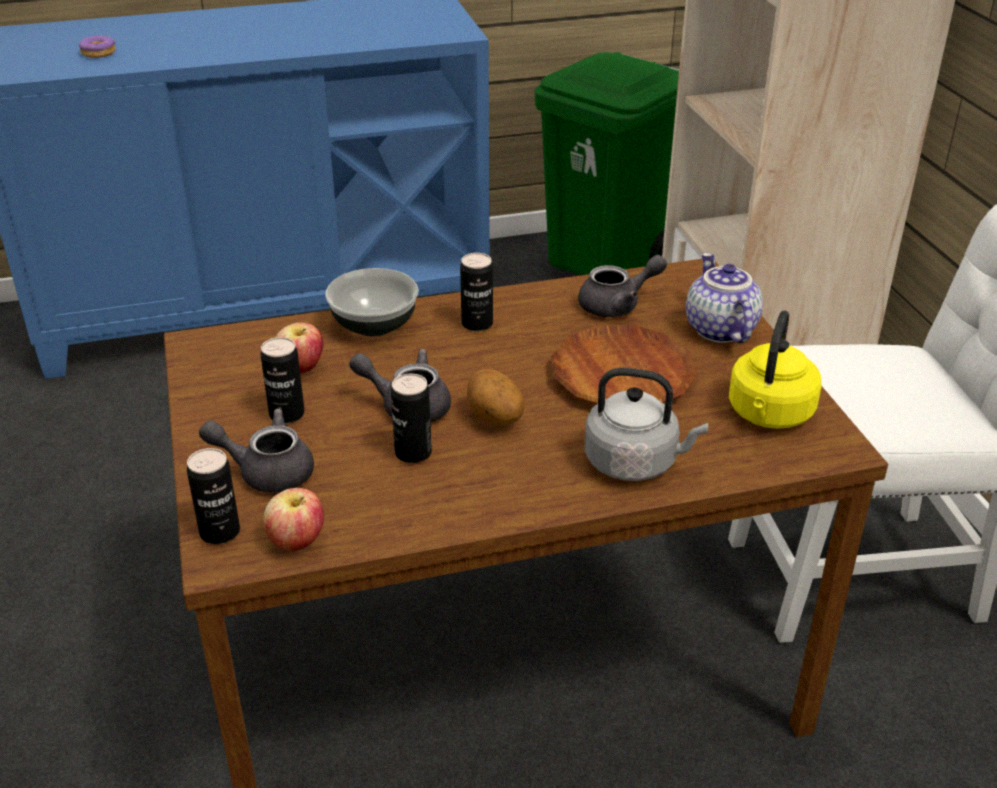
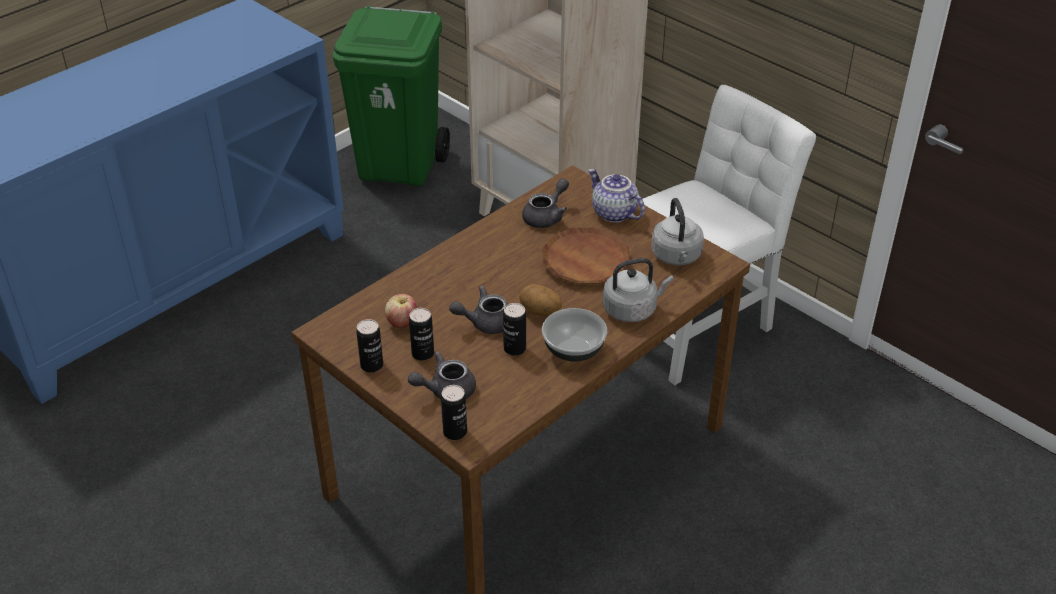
camera: 30 degrees left, 5 degrees up
donut [79,35,116,58] -> none
apple [263,488,324,551] -> none
bowl [325,268,418,336] -> bowl moved to [542,308,607,361]
can [460,253,493,331] -> can moved to [356,319,383,372]
yellow kettle [729,311,821,429] -> grey kettle [651,198,704,265]

